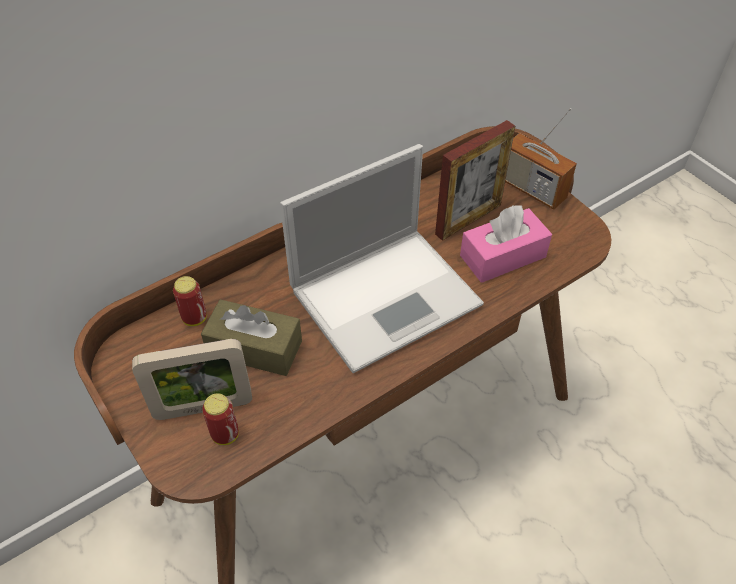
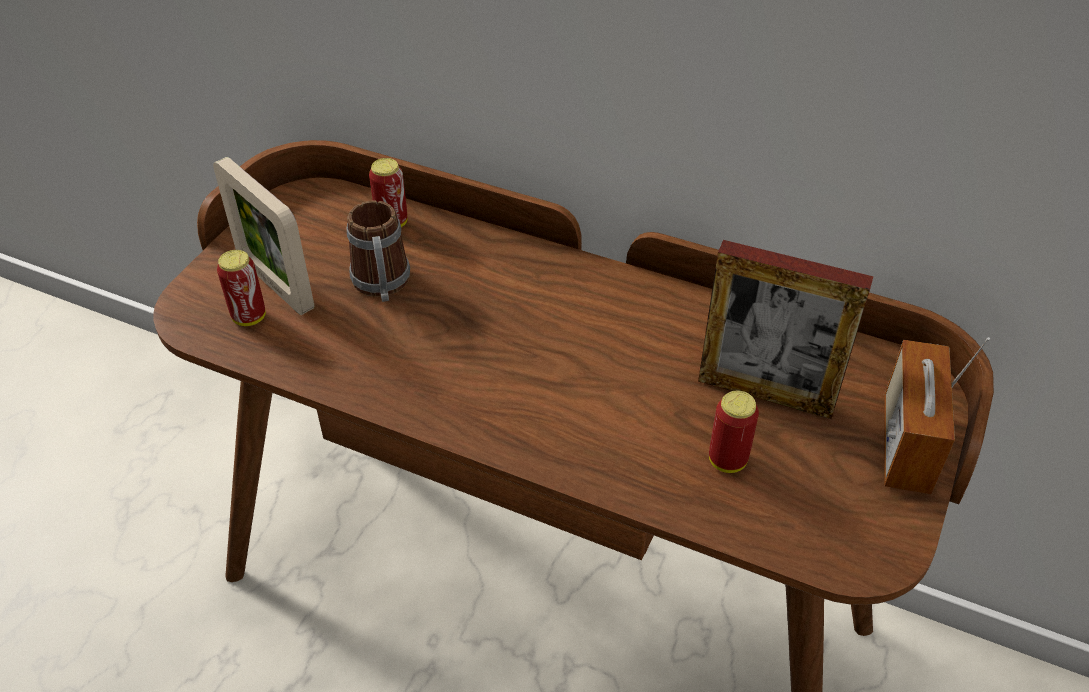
camera: 60 degrees right, 5 degrees down
brown tissue box [201,299,302,376] -> mug [346,200,410,302]
laptop [280,144,484,373] -> none
pink tissue box [460,205,552,283] -> can [709,391,759,473]

